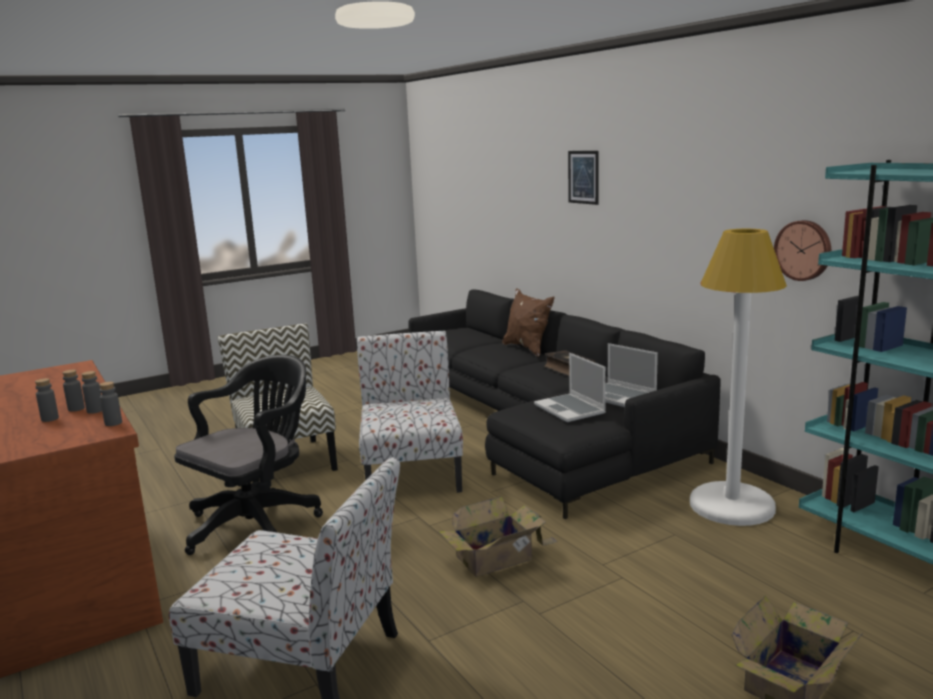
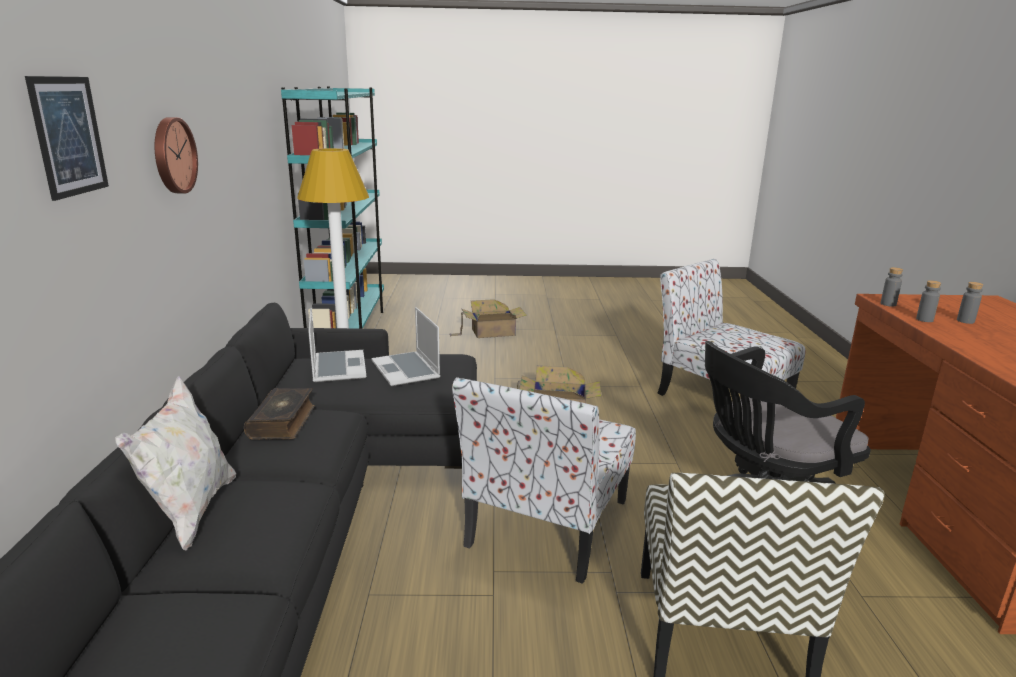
camera: 150 degrees left, 5 degrees up
grey bottle [62,370,85,412] -> none
brown pillow [502,288,555,357] -> white pillow [115,376,236,550]
laptop [534,353,606,422] -> laptop turned 150 degrees clockwise [371,307,440,386]
wall clock [774,220,831,281] -> wall clock moved to [154,117,198,193]

